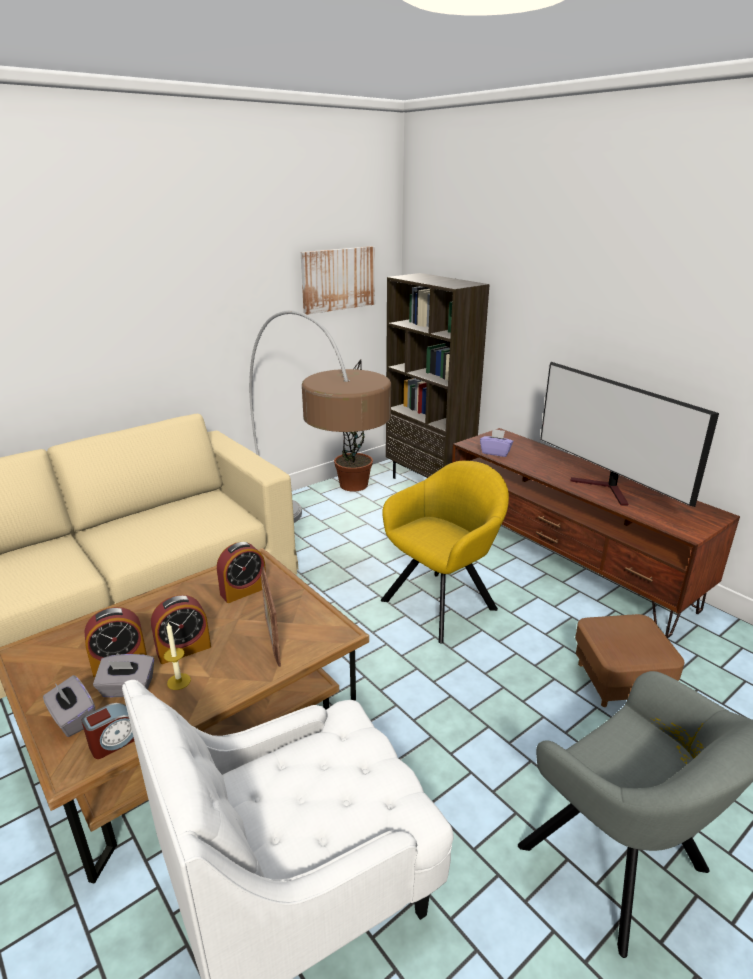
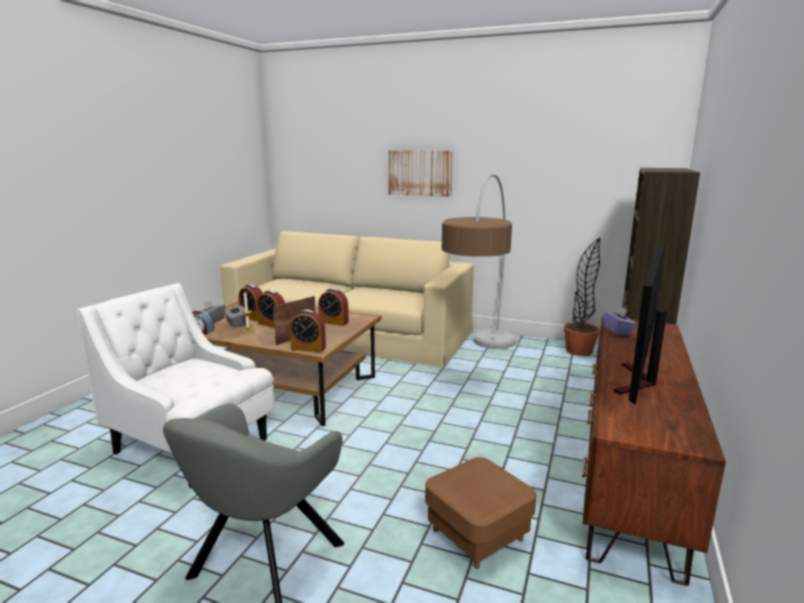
camera: 60 degrees right, 10 degrees down
picture [301,246,375,315] -> picture moved to [388,150,452,197]
yellow armchair [381,461,509,644] -> none
none -> alarm clock [290,310,326,352]

